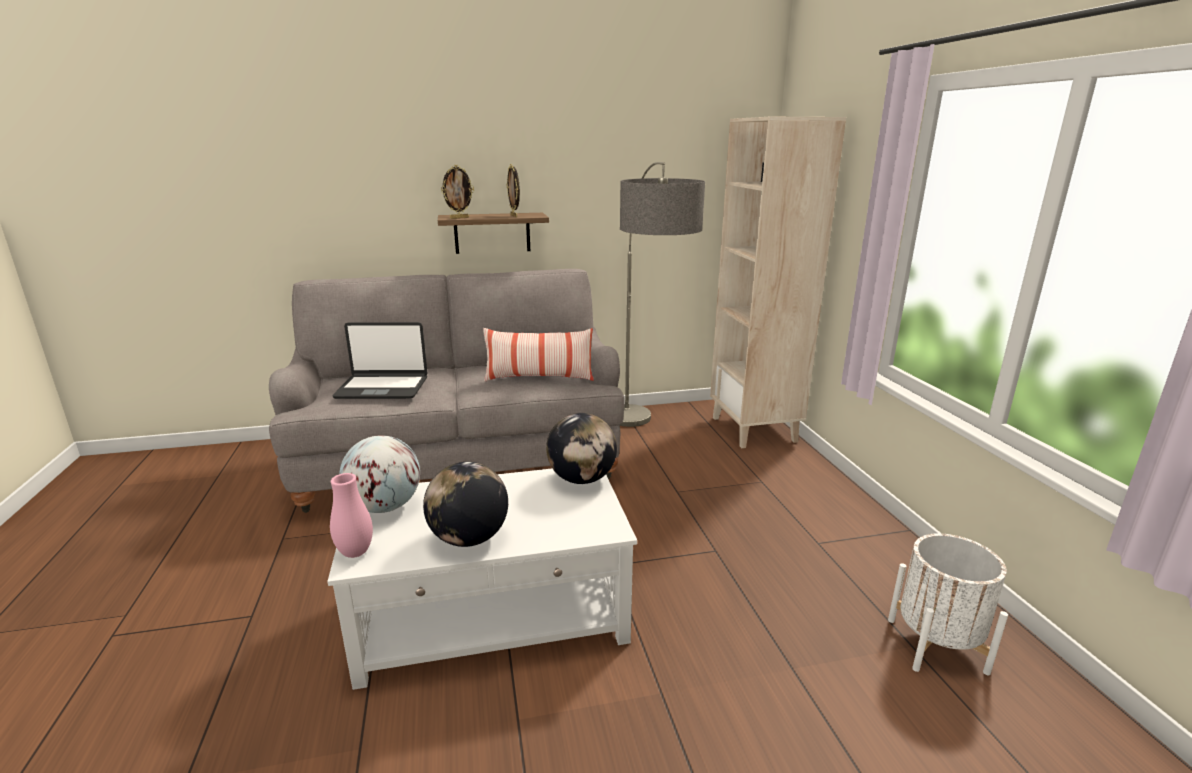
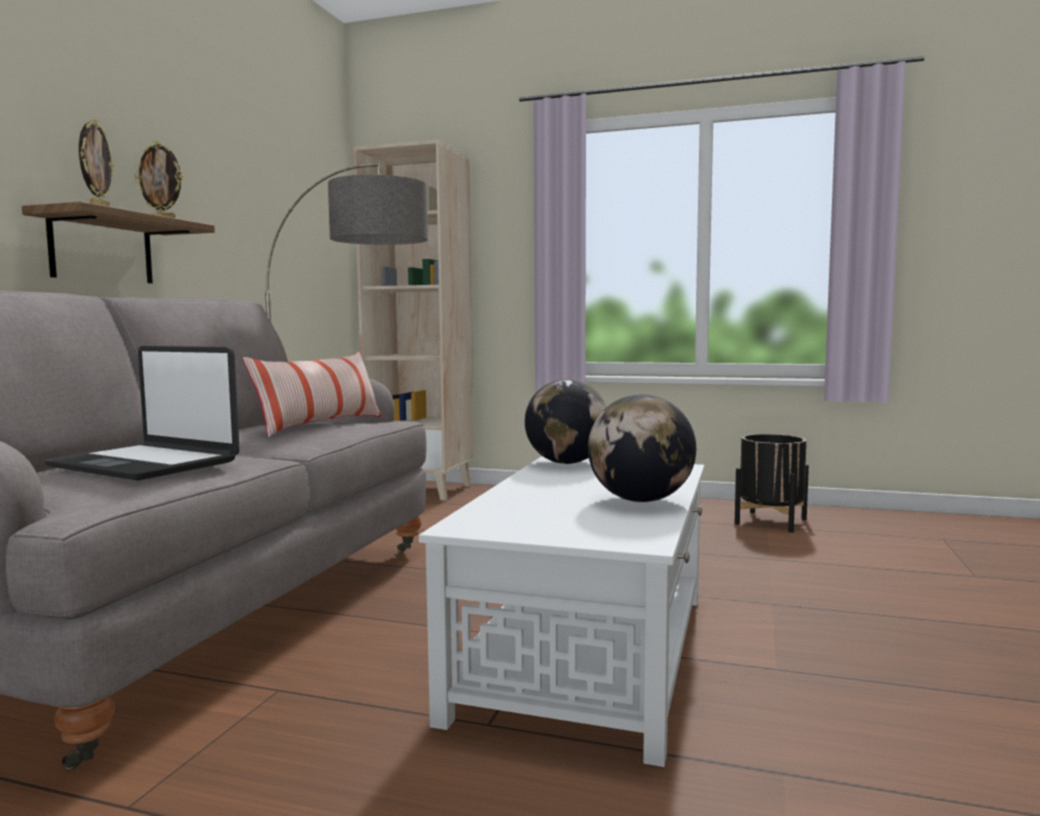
camera: 60 degrees left, 15 degrees down
pink vase [330,473,373,558] -> none
laptop [332,322,428,399] -> laptop turned 90 degrees clockwise [44,346,240,481]
globe [339,435,420,513] -> none
white planter [888,533,1008,676] -> black planter [735,434,809,533]

